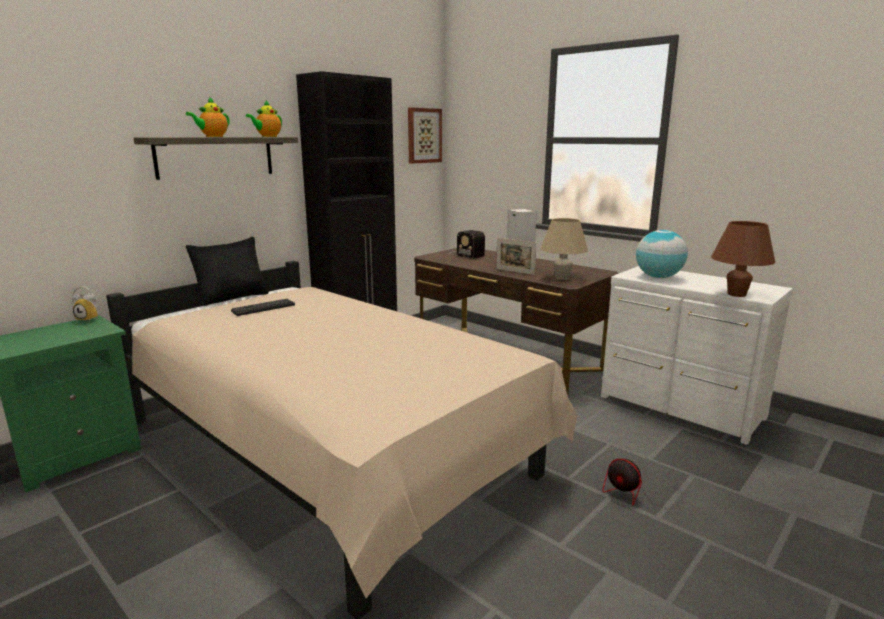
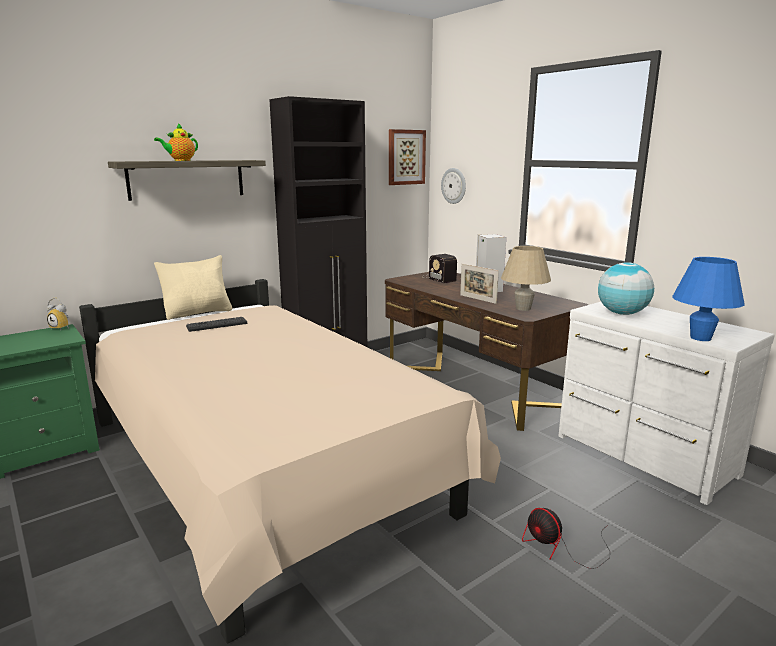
camera: 10 degrees right, 0 degrees up
black pillow [186,236,269,306] -> beige pillow [154,255,232,320]
teapot [245,101,282,137] -> none
brown table lamp [711,221,775,297] -> blue table lamp [672,257,744,341]
none -> wall clock [441,168,466,204]

